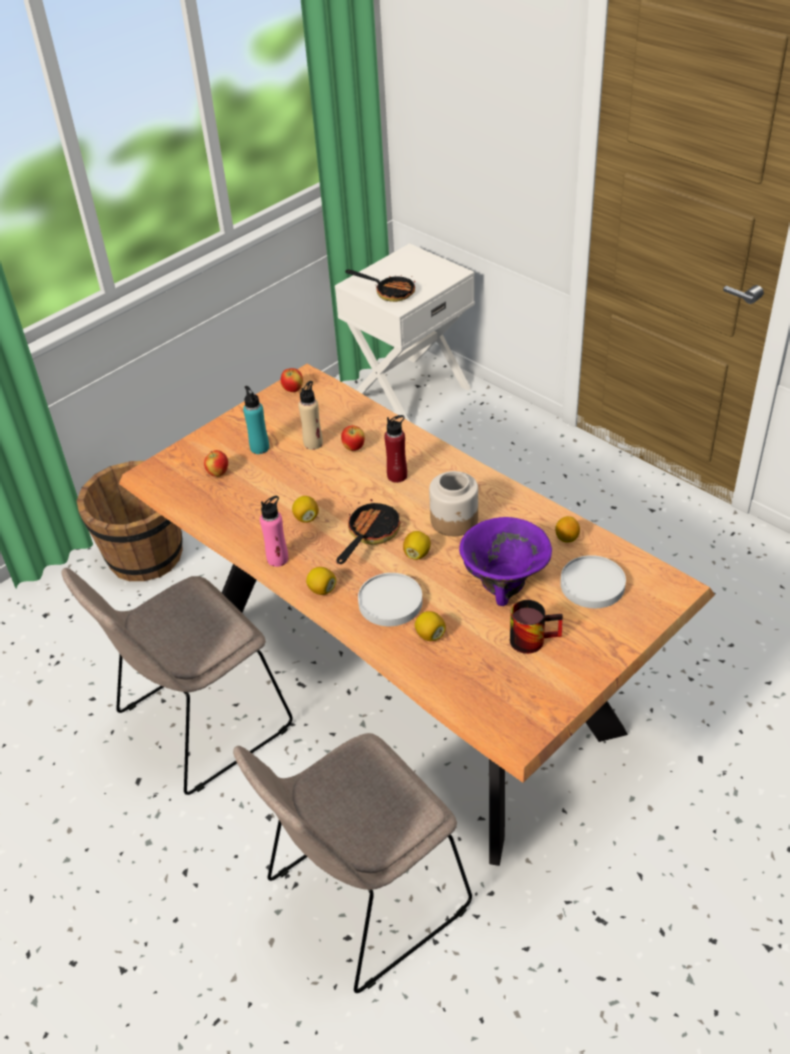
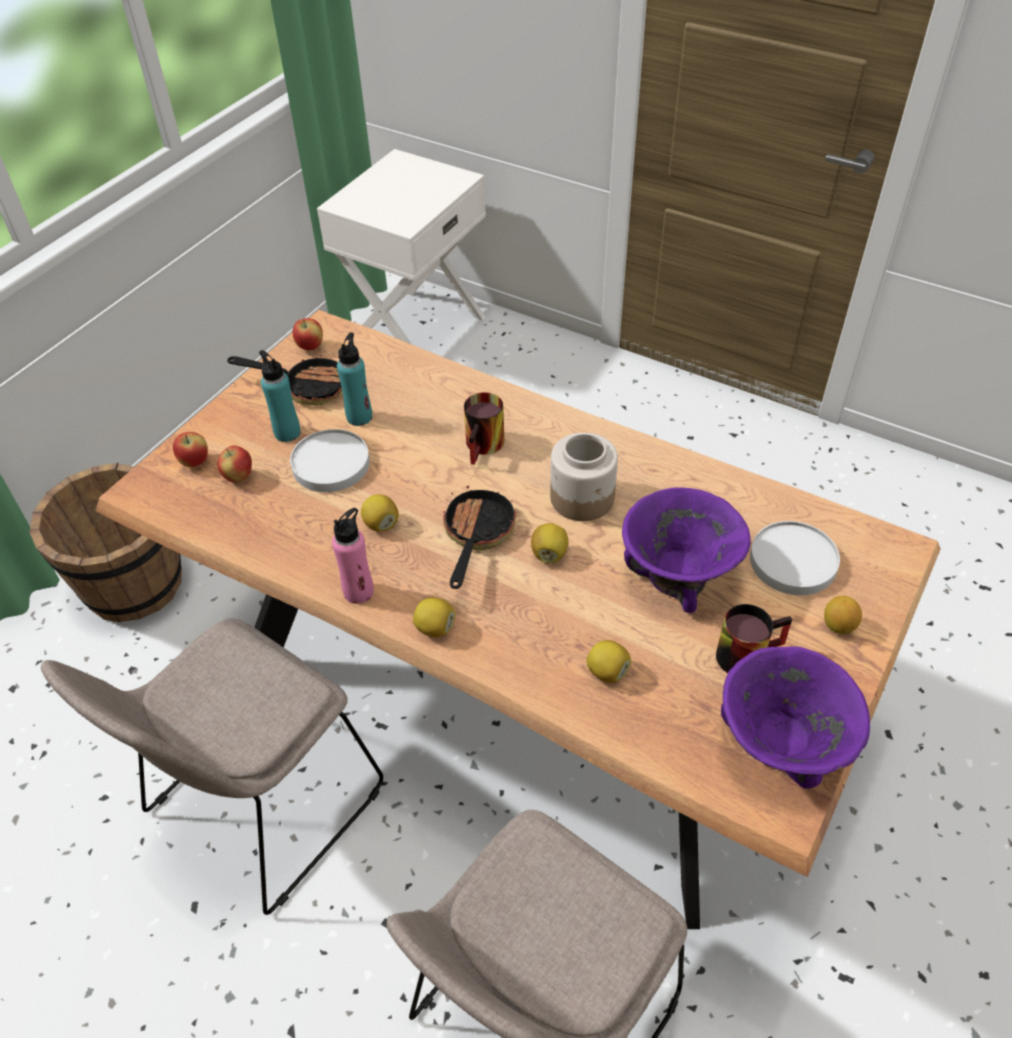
camera: 15 degrees left, 5 degrees up
beige bottle [298,381,323,450] -> turquoise bottle [337,333,372,426]
apple [341,426,365,451] -> apple moved to [173,432,208,467]
frying pan [345,269,415,302] -> frying pan moved to [227,355,342,405]
white plate [358,573,423,626] -> white plate moved to [290,429,370,492]
red bottle [384,415,407,483] -> mug [464,392,504,465]
lemon [555,516,580,543] -> lemon moved to [824,596,862,634]
none -> purple bowl [721,646,870,789]

